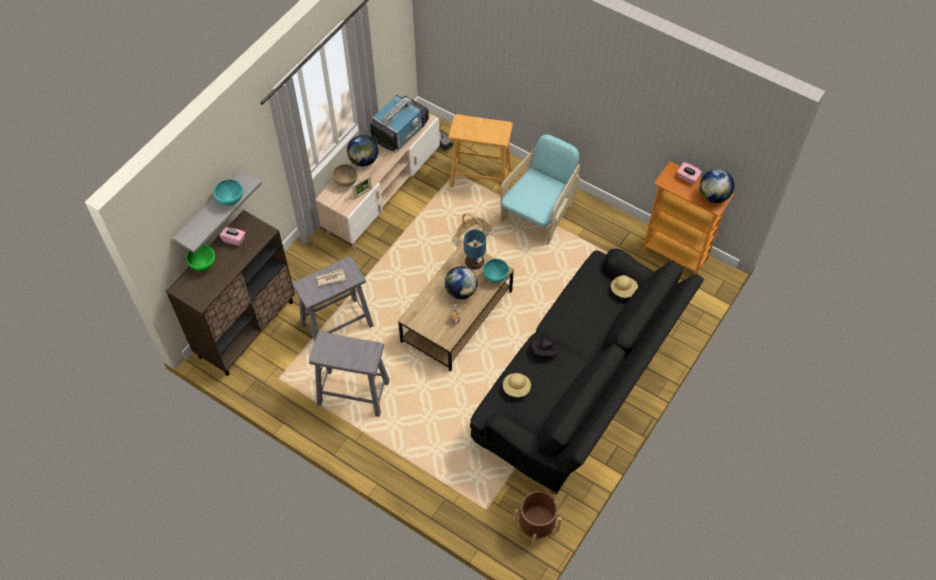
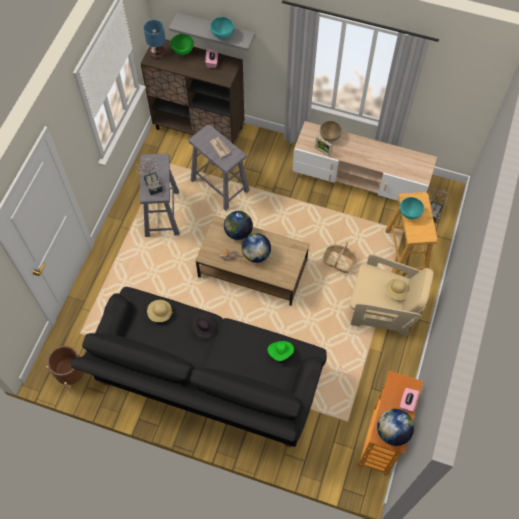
camera: 75 degrees right, 5 degrees up
globe [347,135,378,166] -> globe moved to [224,211,253,240]
television [370,95,429,151] -> none
table lamp [464,229,486,269] -> table lamp moved to [144,20,166,59]
turquoise bowl [483,259,509,283] -> turquoise bowl moved to [400,197,424,219]
turquoise armchair [501,134,580,245] -> beige armchair [350,254,434,336]
beige hat [611,275,638,298] -> beige hat moved to [385,279,408,300]
none -> potted plant [136,157,165,195]
none -> green hat [267,341,294,361]

